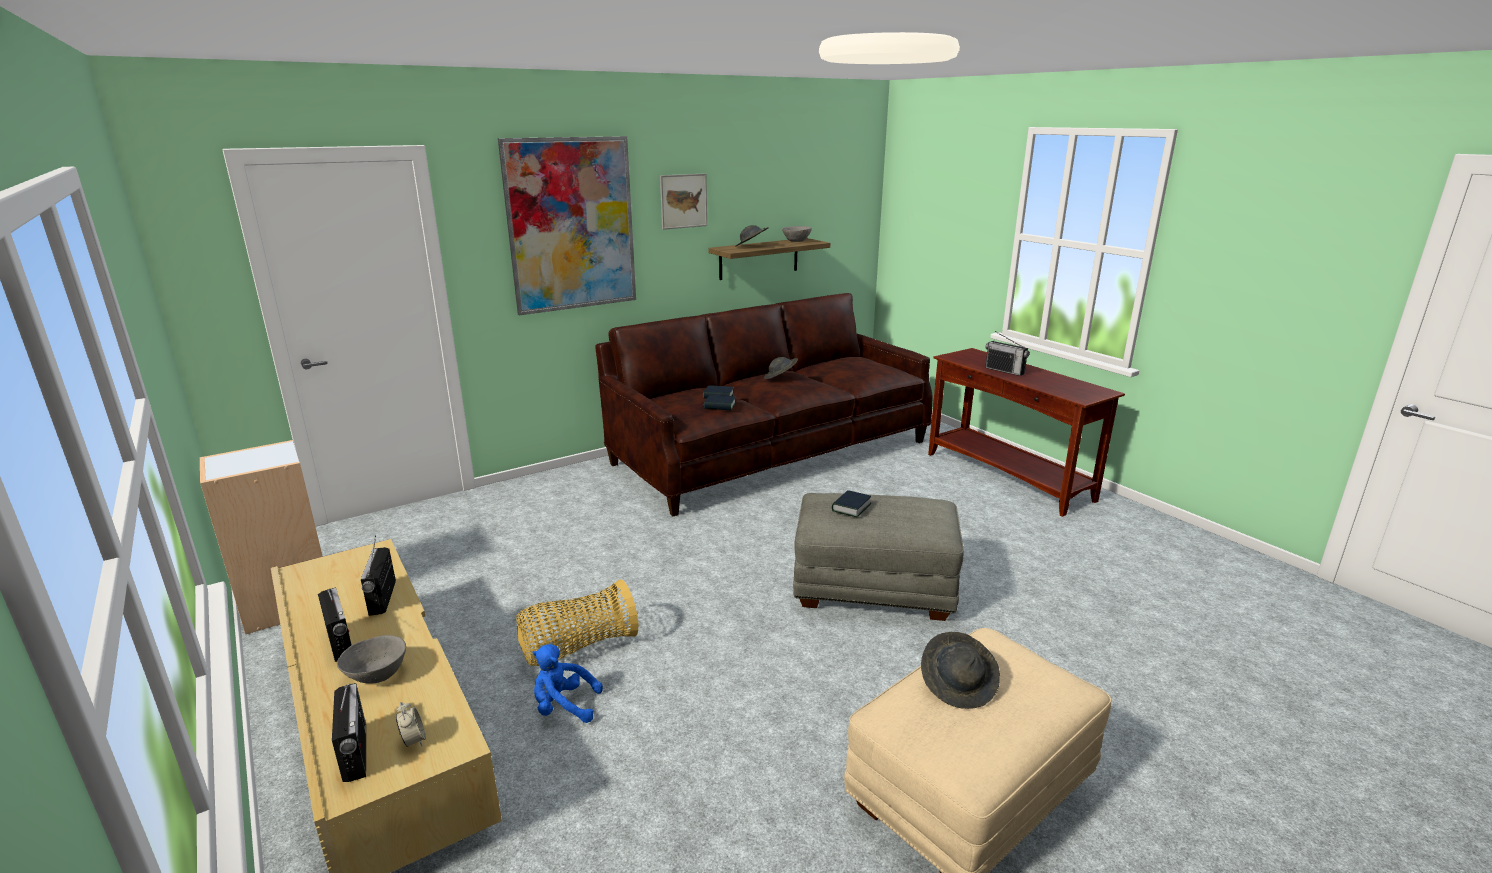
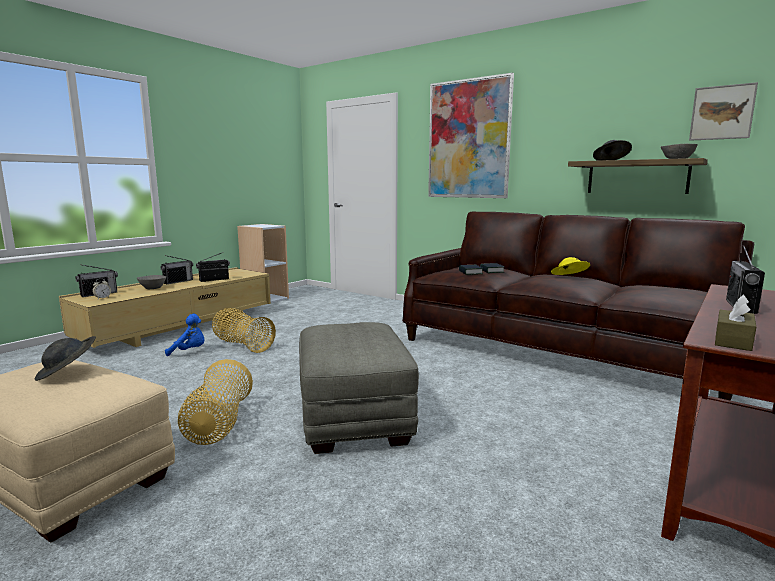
camera: 70 degrees right, 10 degrees down
blue plush toy [533,644,603,723] -> blue plush toy turned 105 degrees clockwise [165,314,205,356]
picture [660,173,707,230] -> picture moved to [689,82,758,141]
grey hat [764,357,798,379] -> yellow hat [551,257,590,275]
book [832,490,871,517] -> none
none -> basket [178,359,253,445]
none -> brown tissue box [715,295,756,351]

